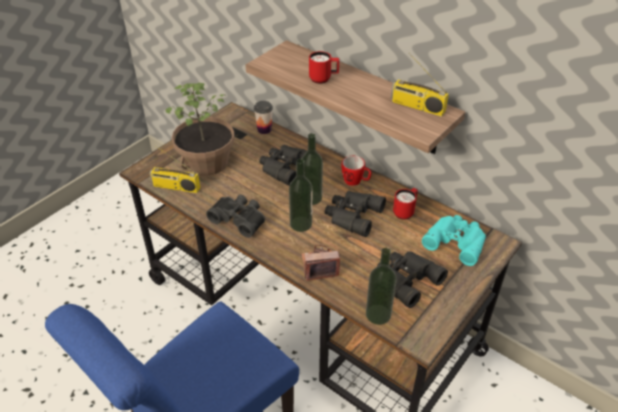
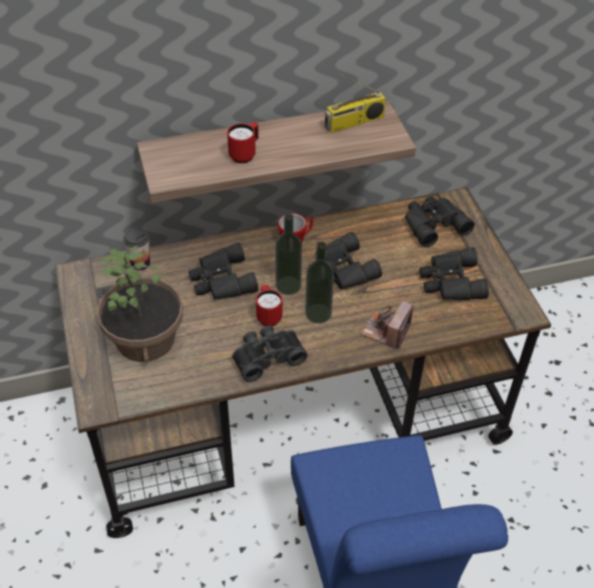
camera: 55 degrees left, 5 degrees up
radio [149,146,200,193] -> none
bottle [366,248,397,325] -> none
red mug [393,188,418,220] -> red mug moved to [256,285,282,326]
turquoise binoculars [422,215,486,266] -> black binoculars [405,196,475,247]

